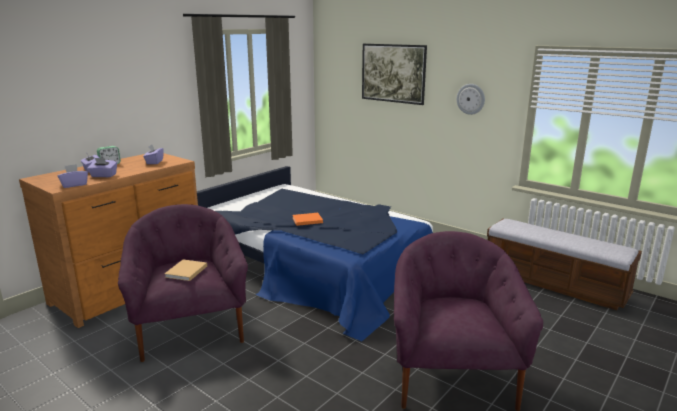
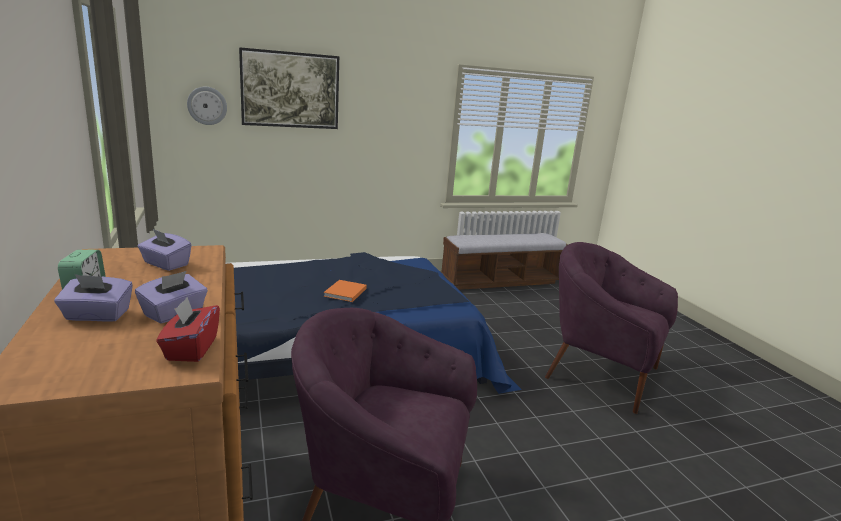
camera: 60 degrees left, 0 degrees up
purple tissue box [57,164,88,188] -> red tissue box [156,297,220,362]
beige book [164,259,207,281] -> none
wall clock [457,84,485,115] -> wall clock moved to [187,87,227,125]

